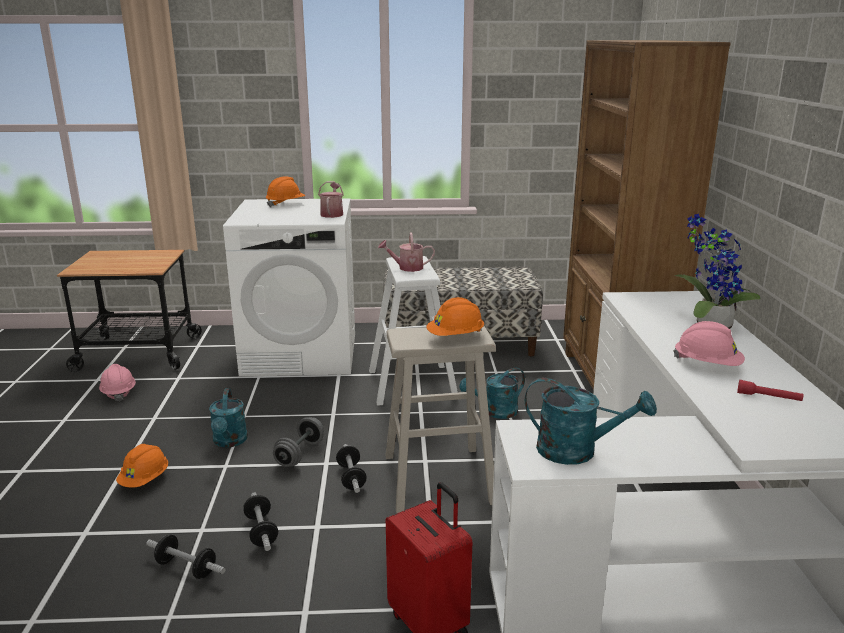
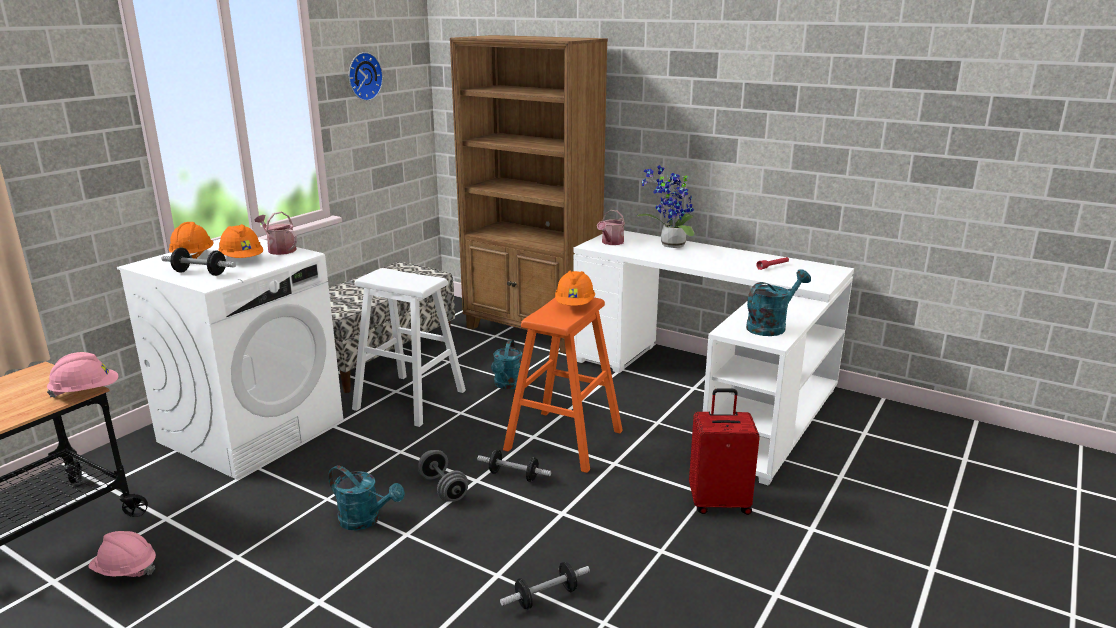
camera: 55 degrees left, 0 degrees up
orange hard hat [116,444,168,487] -> orange hard hat moved to [218,224,263,258]
dumbbell [243,492,278,551] -> dumbbell moved to [162,248,236,276]
watering can [378,232,435,272] -> watering can moved to [597,210,625,245]
beige stool [386,326,496,514] -> orange stool [503,297,623,473]
pink hard hat [673,321,745,366] -> pink hard hat moved to [47,352,118,398]
none -> wall clock [349,52,383,101]

